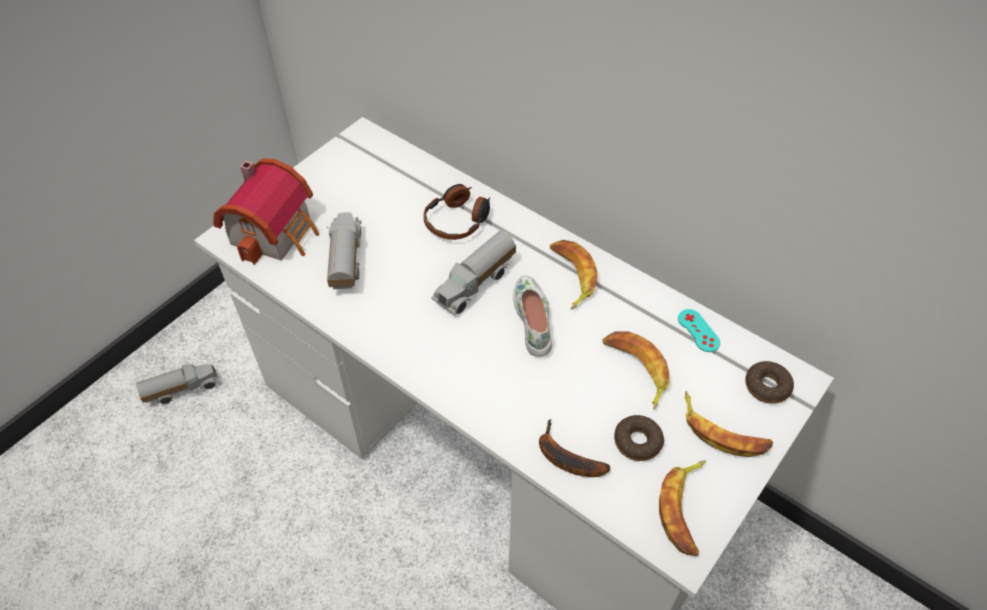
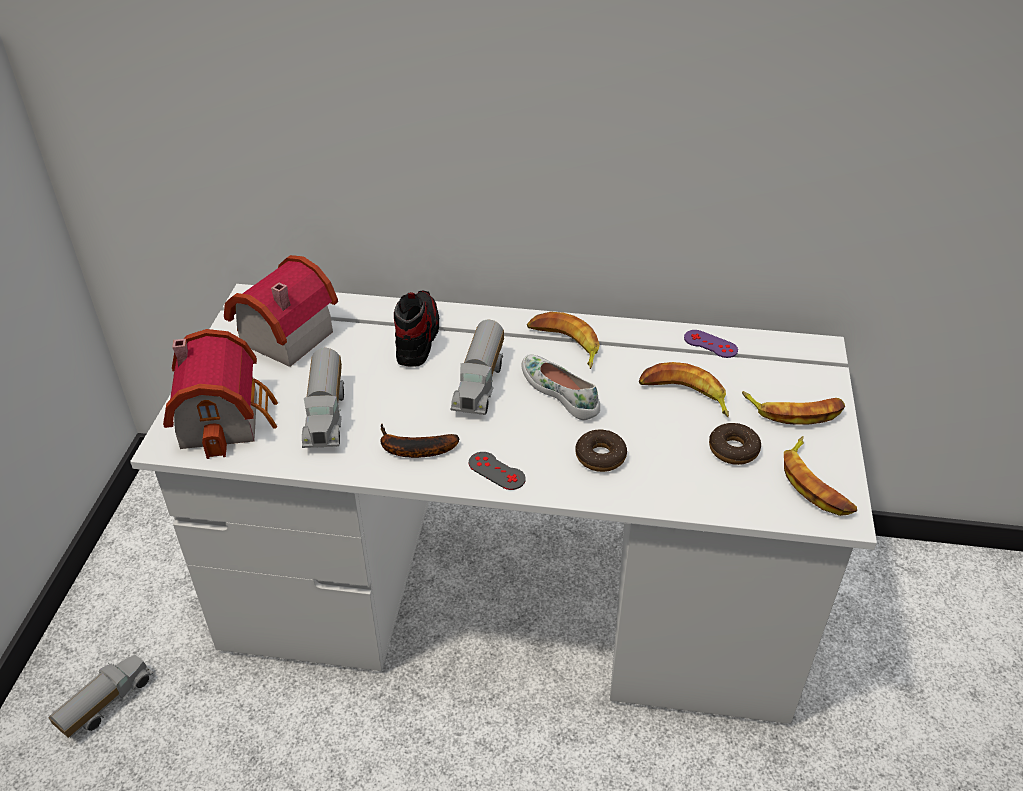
camera: 30 degrees left, 10 degrees down
toy truck [326,212,361,289] -> toy truck turned 150 degrees counterclockwise [302,348,344,448]
headphones [423,184,490,240] -> shoe [394,291,439,367]
banana [539,419,610,477] -> banana moved to [380,424,460,458]
turquoise game controller [678,309,720,352] -> purple game controller [684,330,738,358]
donut [745,361,794,404] -> donut moved to [575,430,627,472]
none -> toy house [224,255,338,367]
none -> grey game controller [469,452,526,490]

